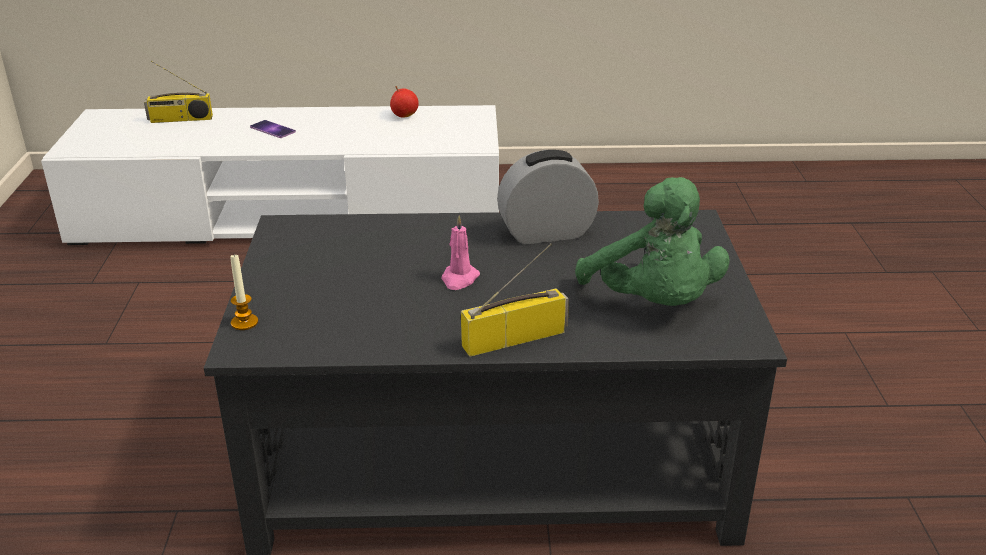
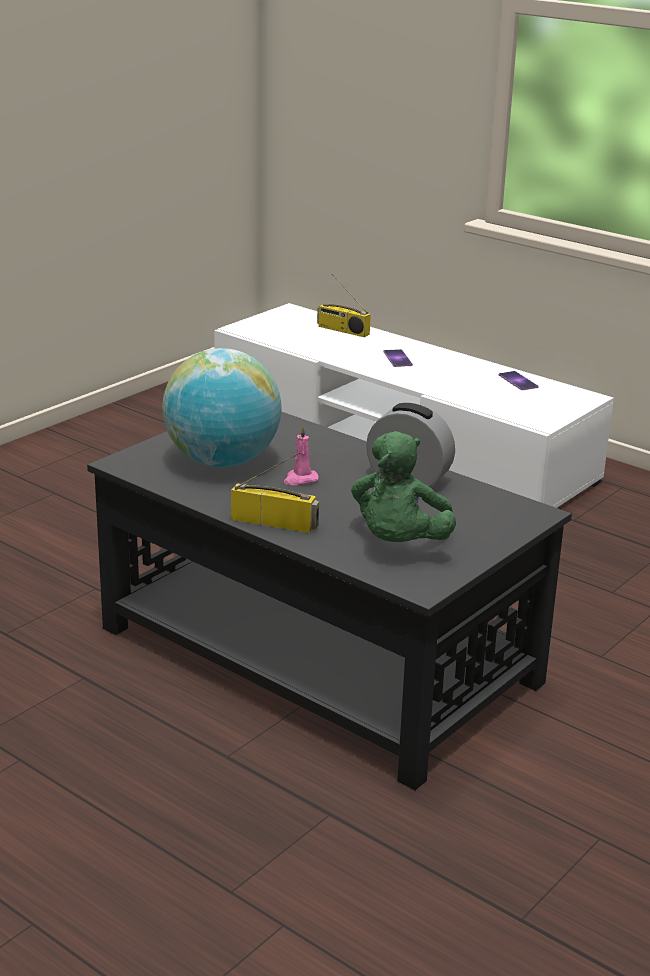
camera: 40 degrees right, 5 degrees down
candle [230,255,258,330] -> none
apple [390,86,419,118] -> phone [499,371,539,390]
none -> globe [162,348,281,467]

